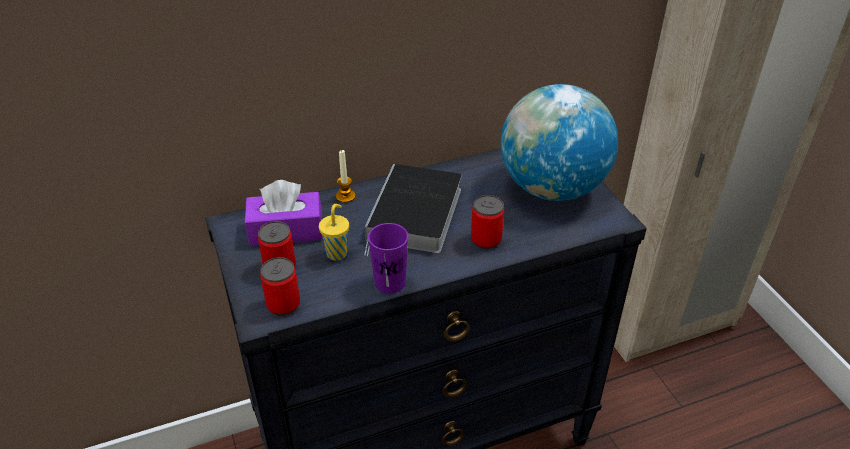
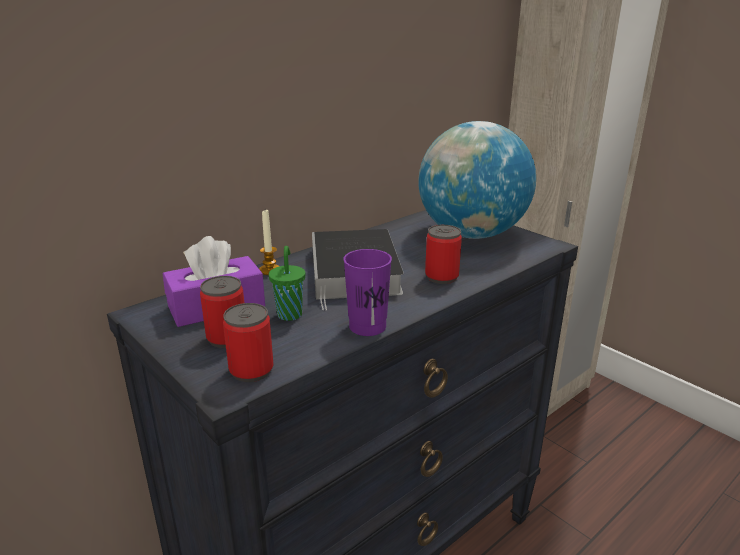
camera: 20 degrees left, 15 degrees down
yellow cup [319,204,349,261] -> green cup [269,246,305,321]

